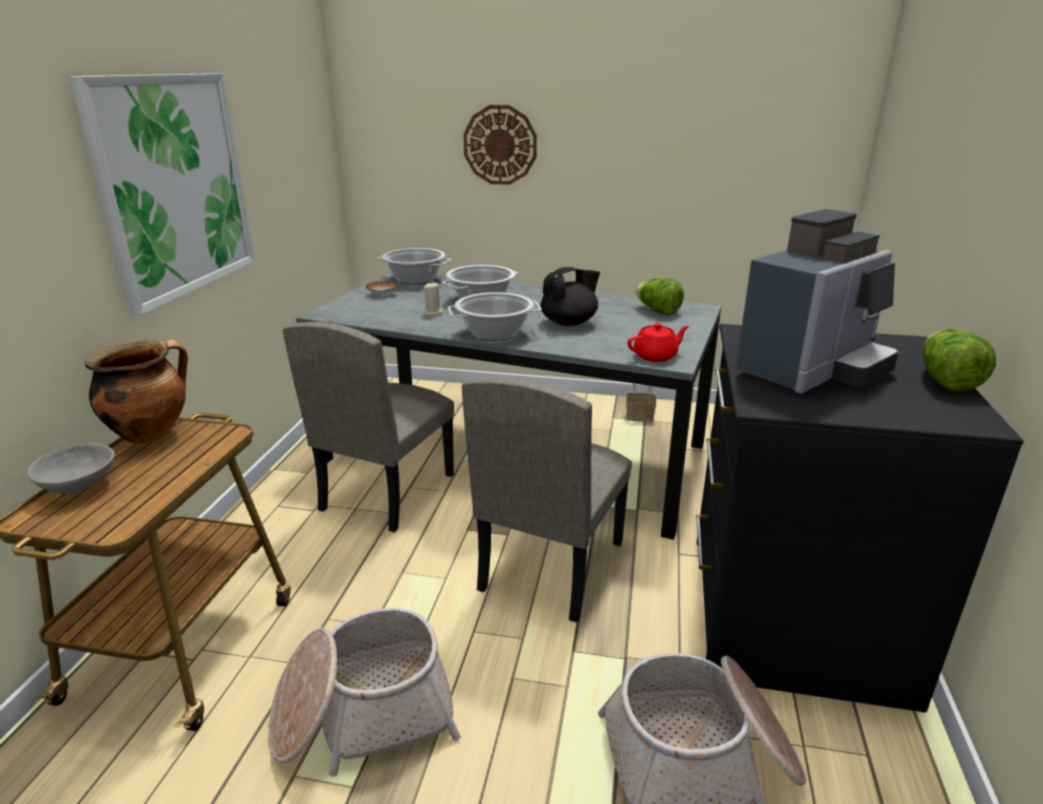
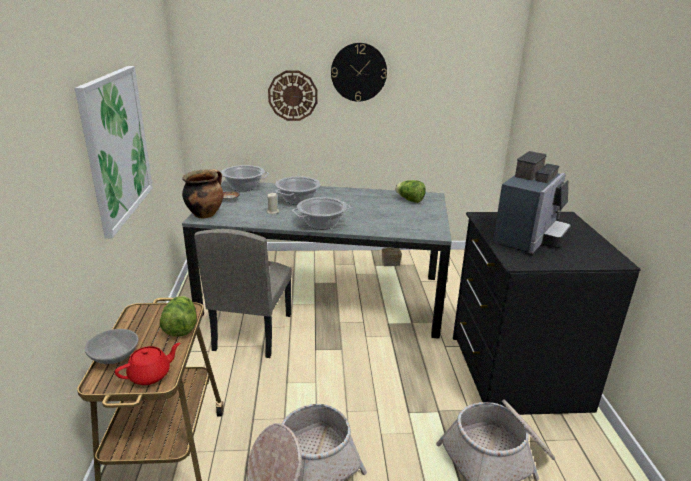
camera: 15 degrees left, 0 degrees up
cooking pot [85,339,188,444] -> cooking pot moved to [182,169,223,218]
beige chair [462,377,632,623] -> none
black teapot [540,267,600,326] -> none
red teapot [627,323,689,362] -> red teapot moved to [115,343,180,385]
lettuce [923,329,996,392] -> lettuce moved to [160,296,197,337]
none -> wall clock [331,43,387,102]

